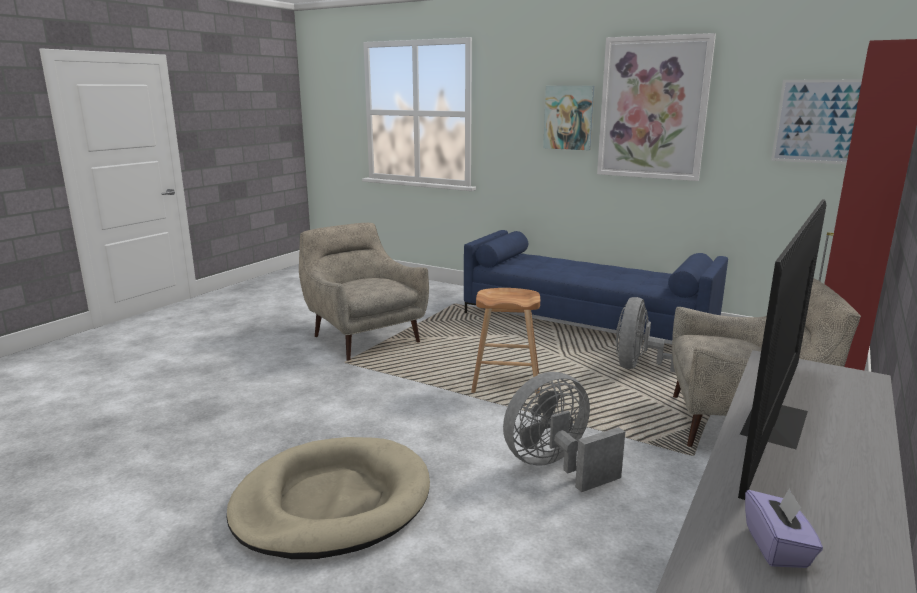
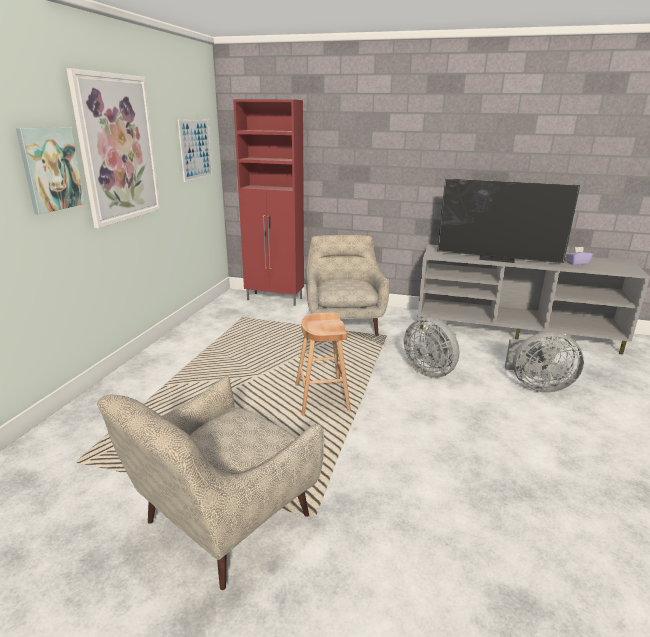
camera: 105 degrees left, 5 degrees up
beige dog bed [227,437,430,559] -> none
blue sofa [464,230,728,340] -> none
grey fan [616,297,675,372] -> grey fan moved to [505,332,584,393]

